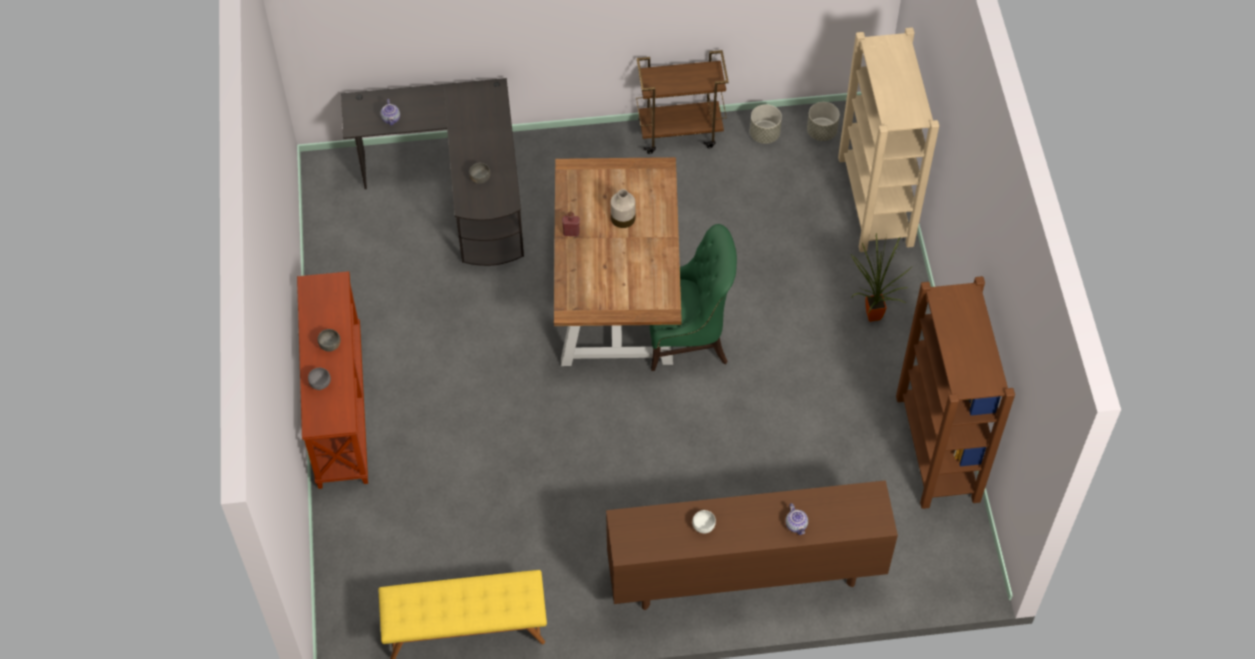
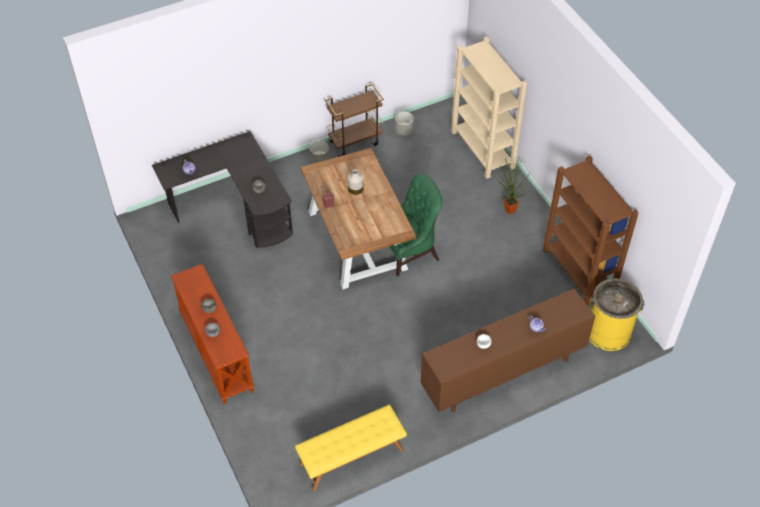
camera: 20 degrees left, 5 degrees down
grey planter [807,102,840,141] -> grey planter moved to [310,141,329,163]
none -> yellow trash can [589,278,644,351]

